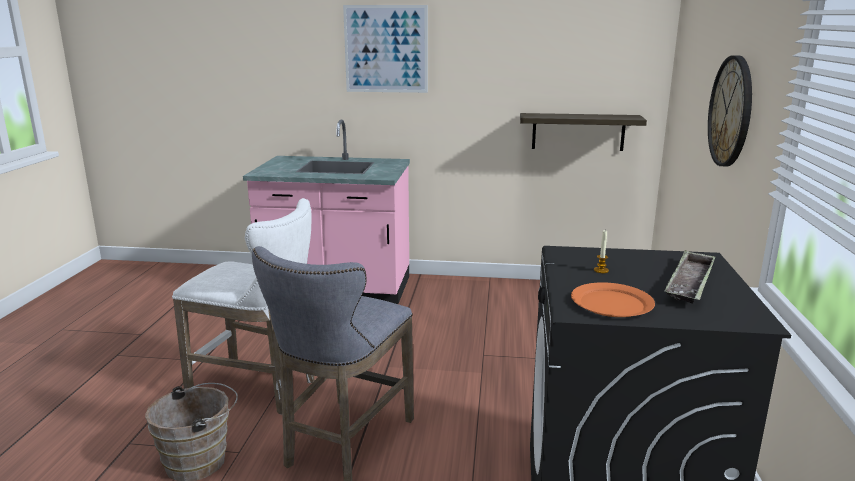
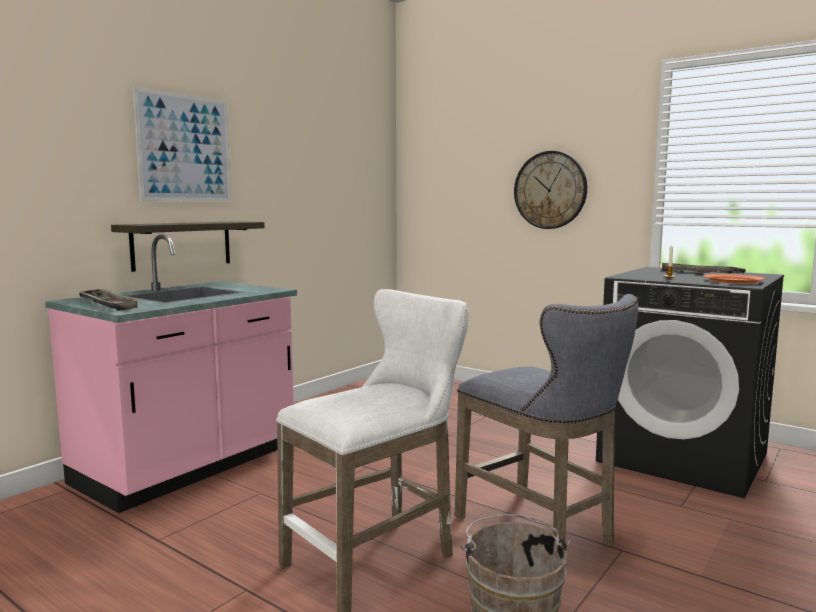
camera: 60 degrees left, 10 degrees down
shelf [520,113,647,151] -> shelf moved to [111,221,265,272]
none -> tray [75,289,141,311]

